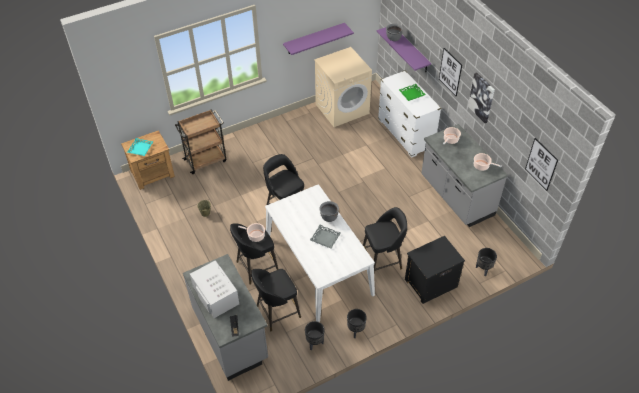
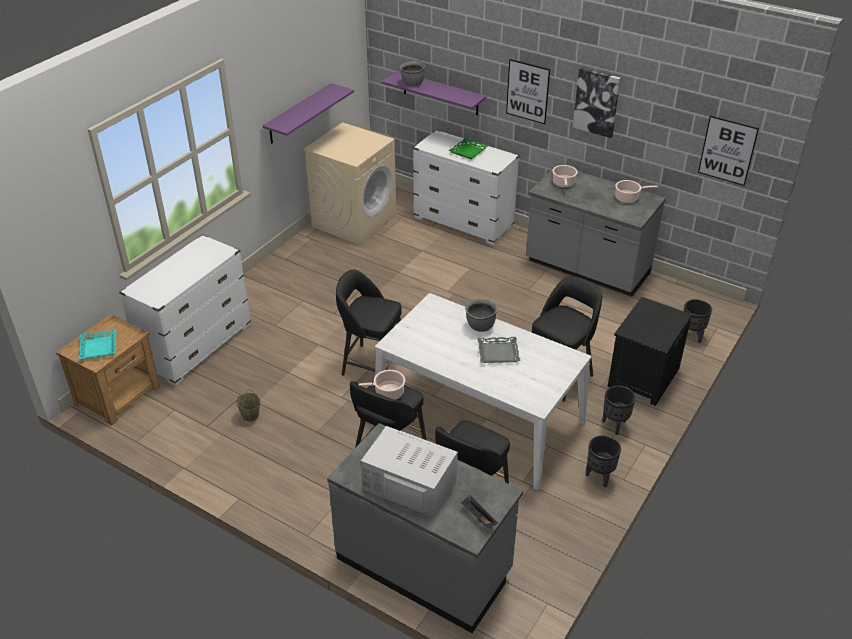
camera: 30 degrees left, 10 degrees down
brown cart [175,109,227,174] -> white dresser [119,234,251,386]
black planter [305,321,325,350] -> black planter moved to [602,385,636,435]

